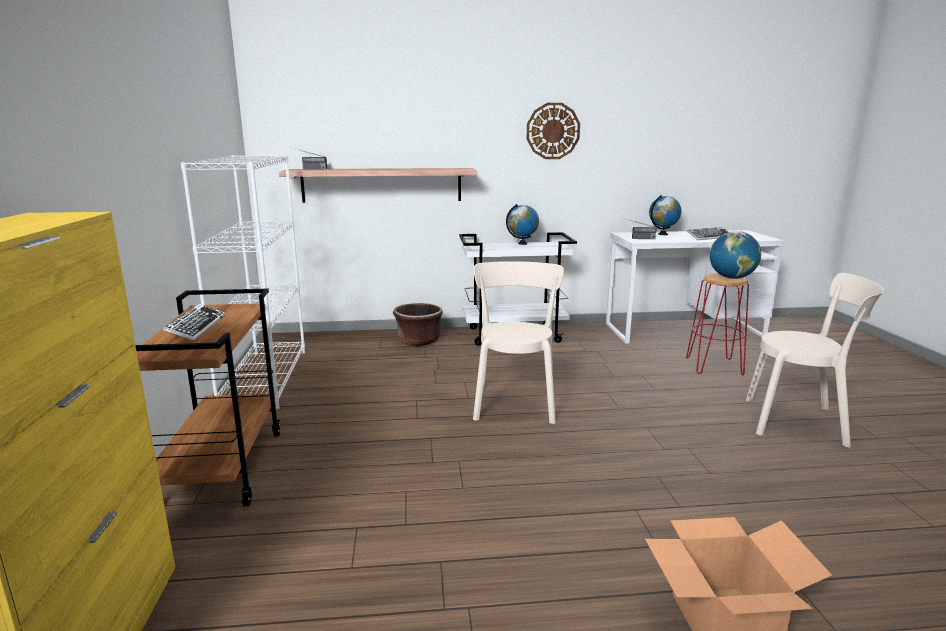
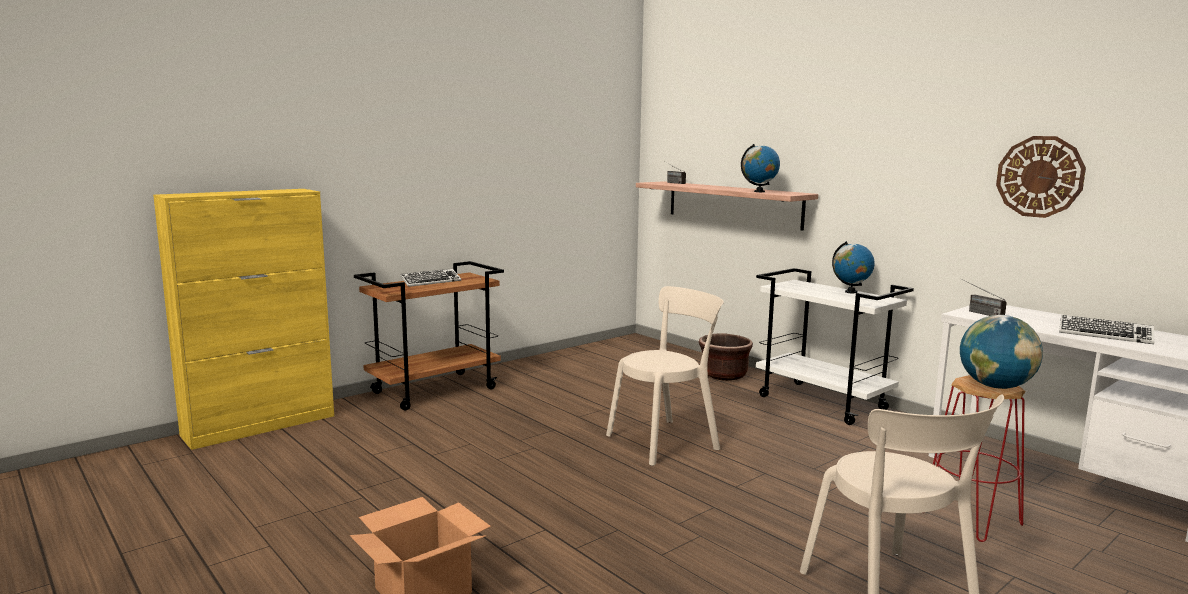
camera: 55 degrees right, 5 degrees down
white bookcase [181,155,305,409] -> none
wall clock [527,103,580,159] -> wall clock moved to [996,136,1086,218]
globe [649,195,681,235] -> globe moved to [741,144,780,192]

